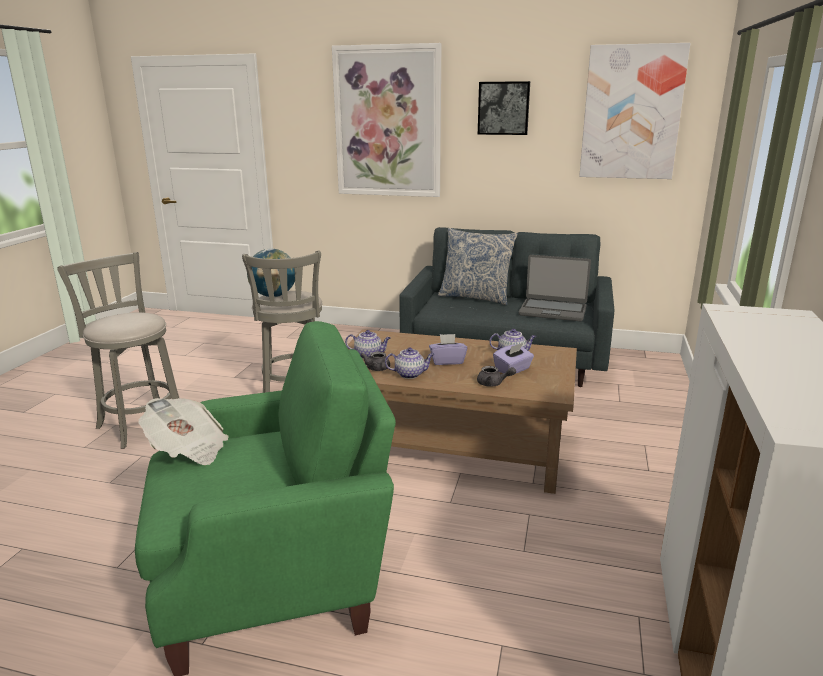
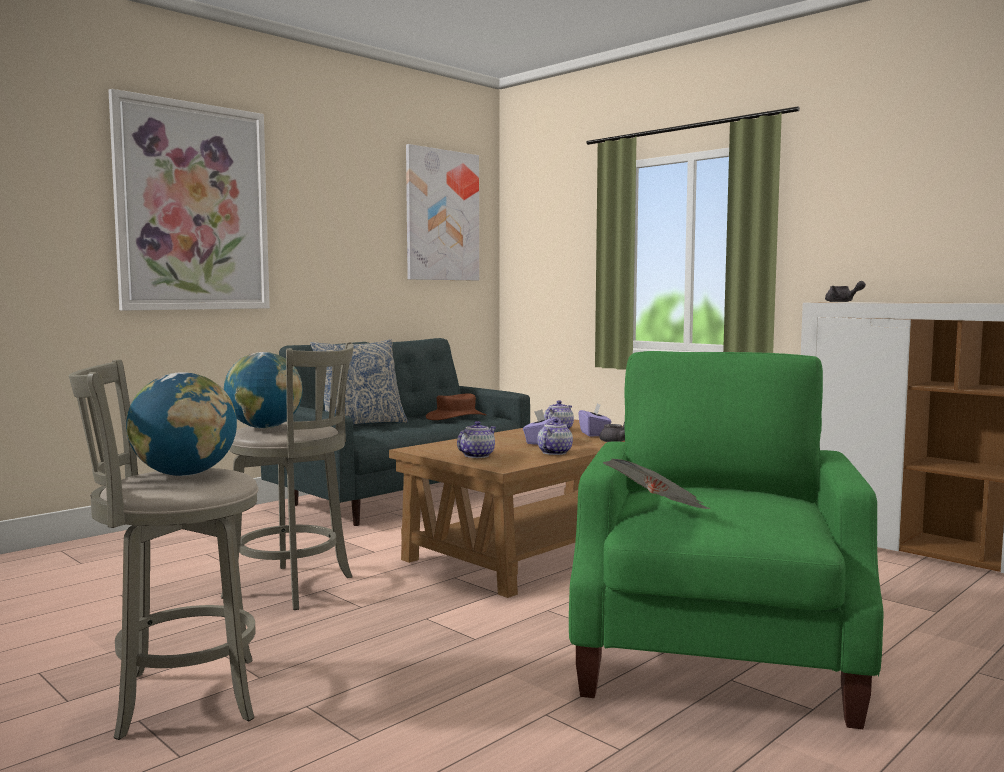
camera: 60 degrees left, 15 degrees down
grey teapot [361,352,390,371] -> grey teapot moved to [825,281,866,302]
picture [478,81,530,135] -> none
laptop [518,255,591,322] -> brown hat [426,393,486,420]
none -> globe [126,372,237,476]

